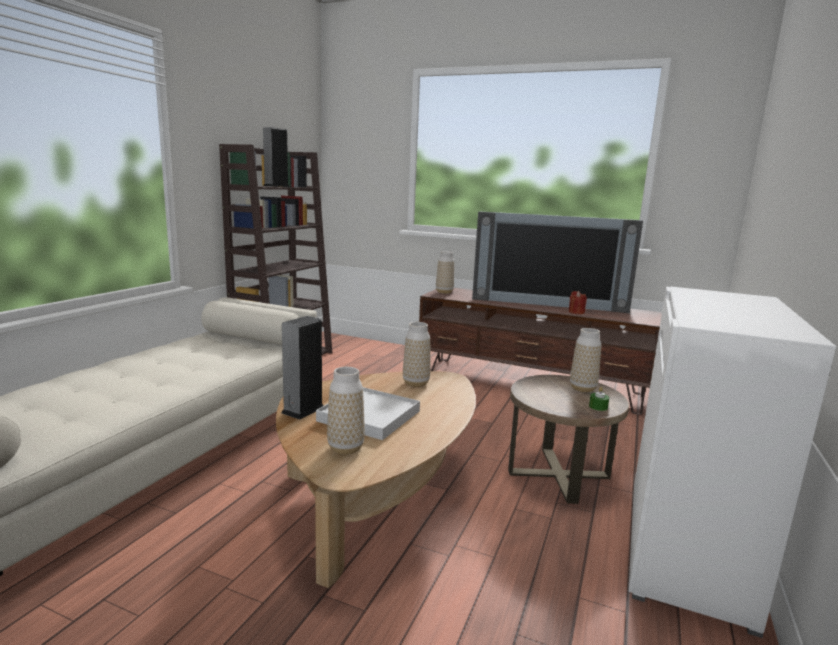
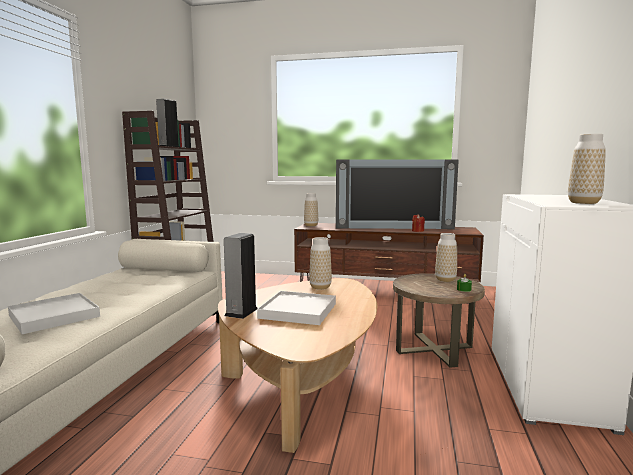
camera: 10 degrees left, 5 degrees down
vase [327,367,365,455] -> vase moved to [568,134,606,204]
none -> white tray [8,293,100,334]

